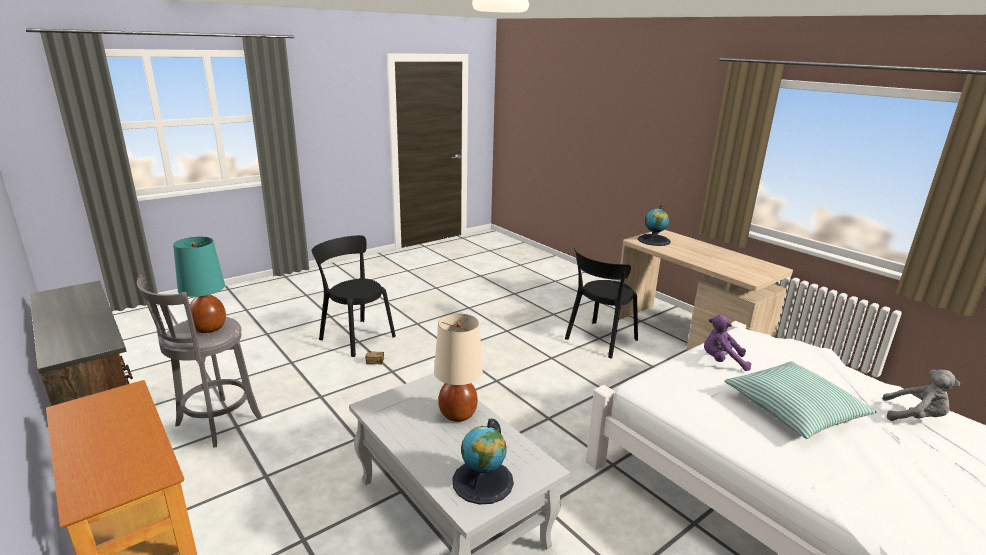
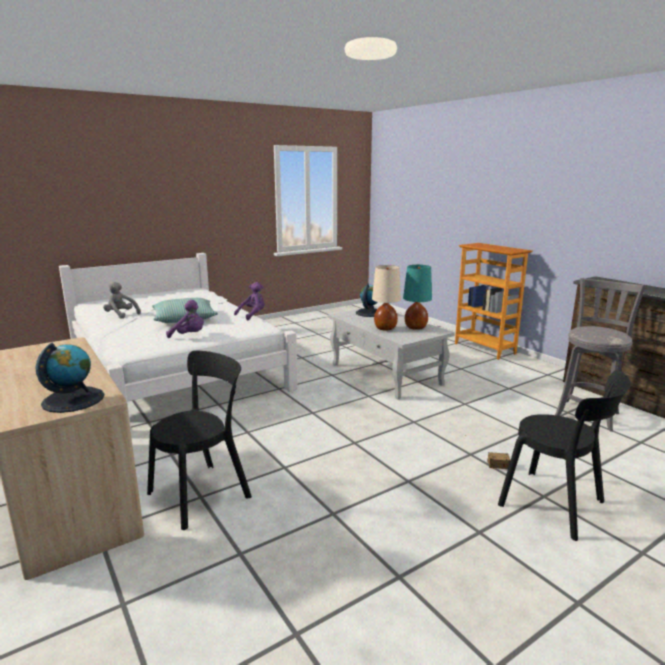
camera: 175 degrees left, 5 degrees down
turquoise table lamp [173,237,226,333] -> turquoise table lamp moved to [403,265,432,330]
none -> purple plush toy [234,282,265,320]

